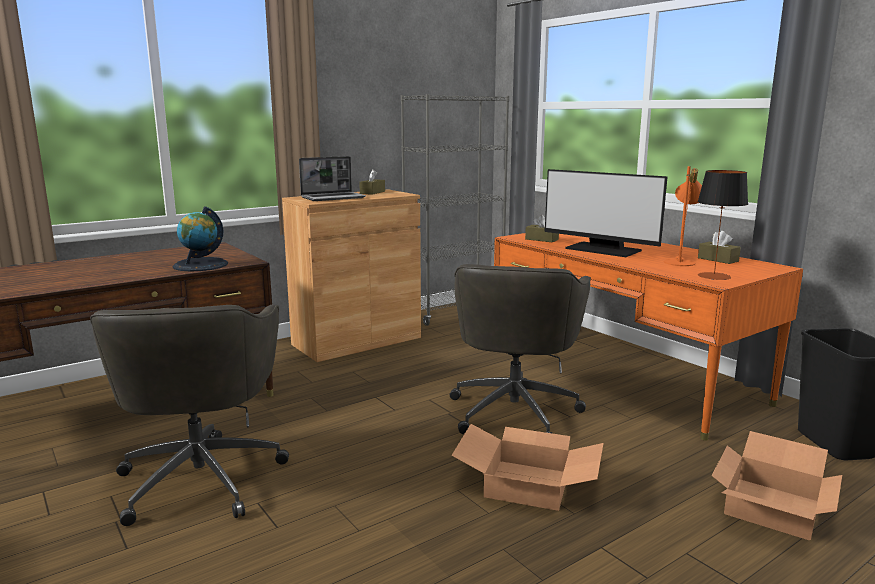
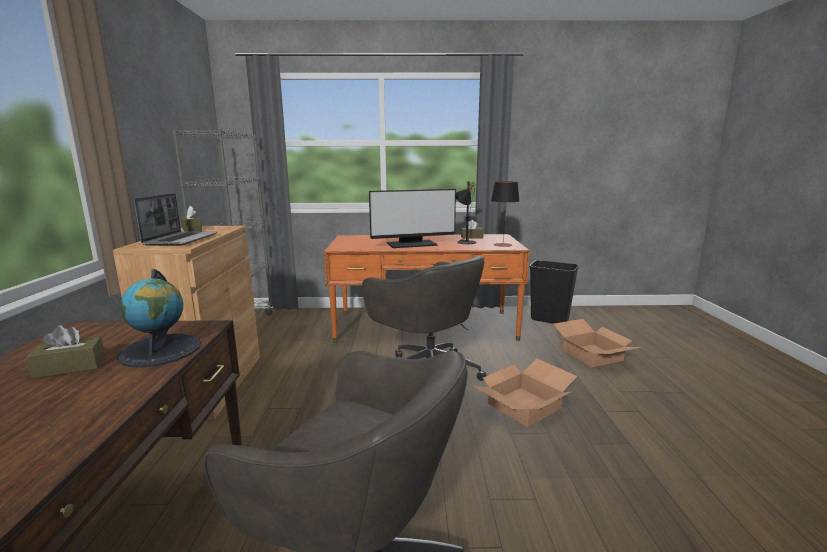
camera: 55 degrees left, 0 degrees up
brown tissue box [525,215,559,242] -> brown tissue box moved to [26,325,105,379]
orange table lamp [664,166,702,266] -> black table lamp [456,181,476,244]

